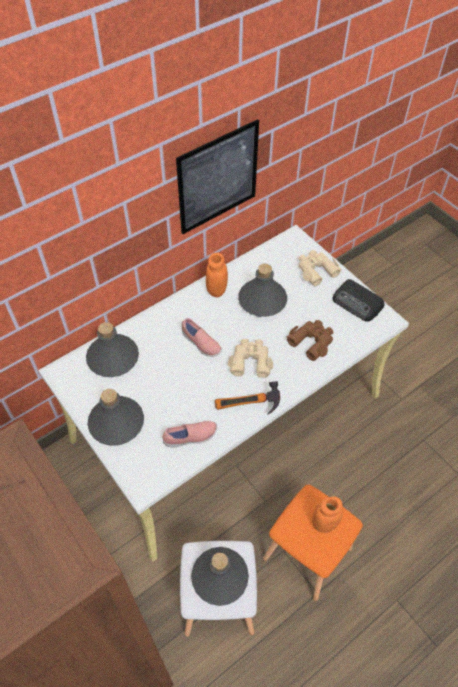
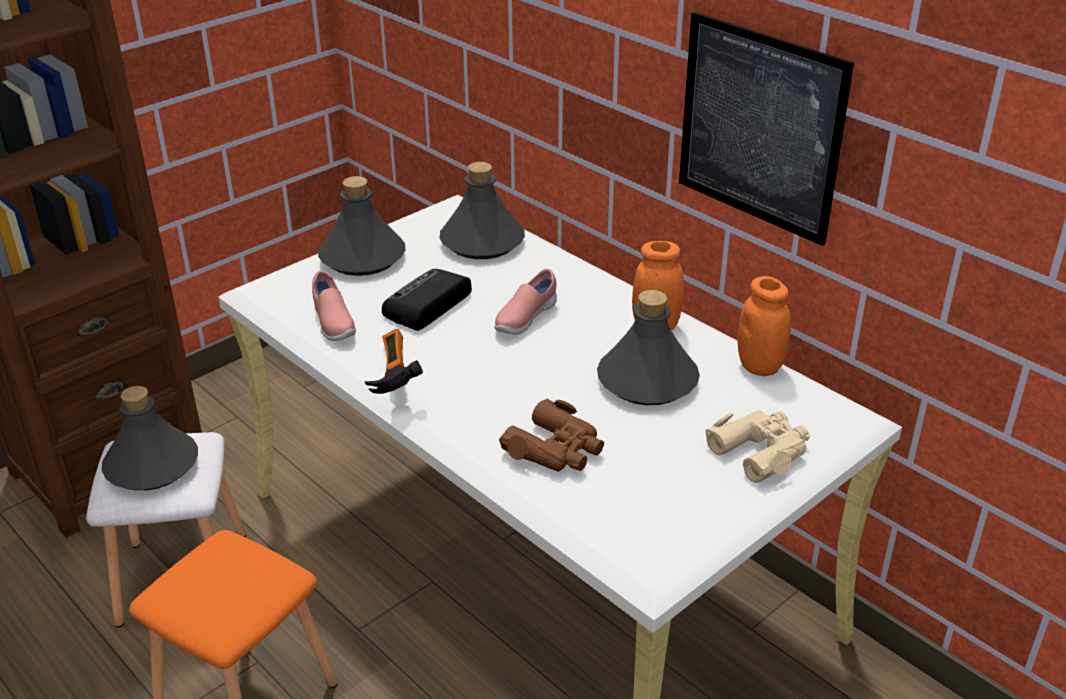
camera: 85 degrees right, 20 degrees down
beige binoculars [228,339,273,378] -> none
orange jar [312,496,343,533] -> orange jar moved to [738,276,791,376]
radio [333,279,385,322] -> radio moved to [382,269,472,331]

